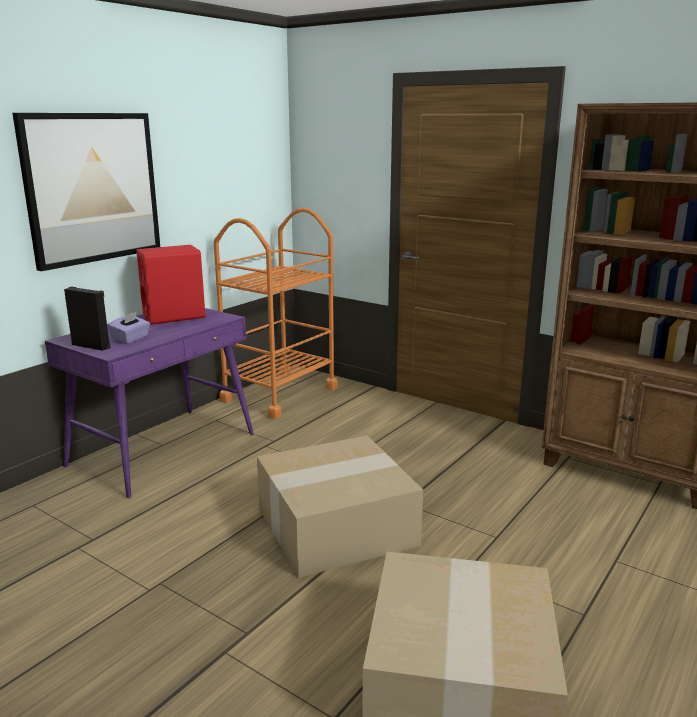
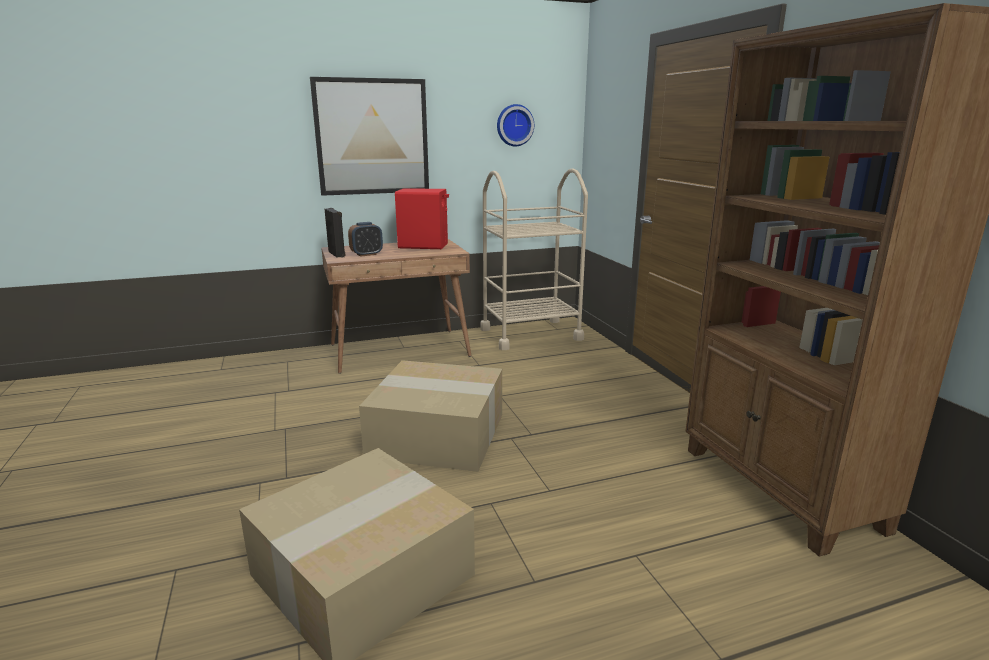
camera: 35 degrees right, 0 degrees up
purple desk [45,308,254,498] -> brown desk [321,239,471,374]
purple tissue box [108,311,150,344] -> alarm clock [348,222,383,257]
orange cart [214,208,338,419] -> beige cart [480,169,588,350]
none -> wall clock [497,104,534,146]

